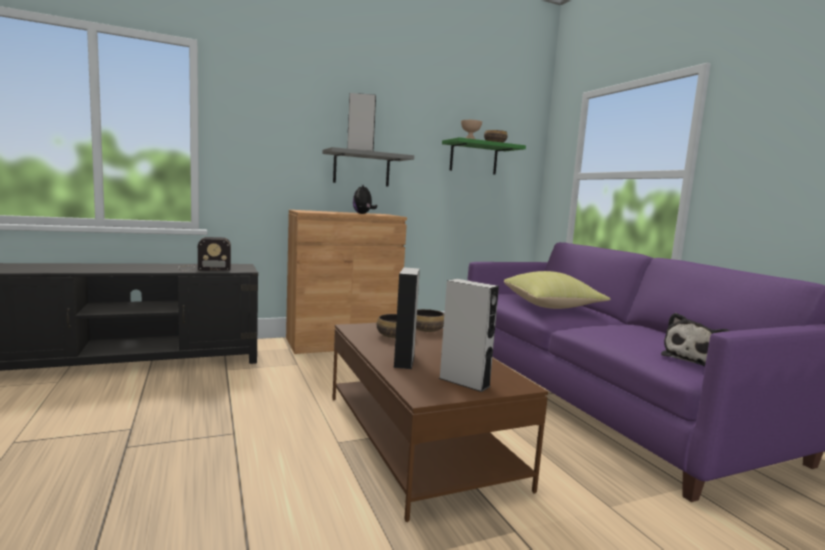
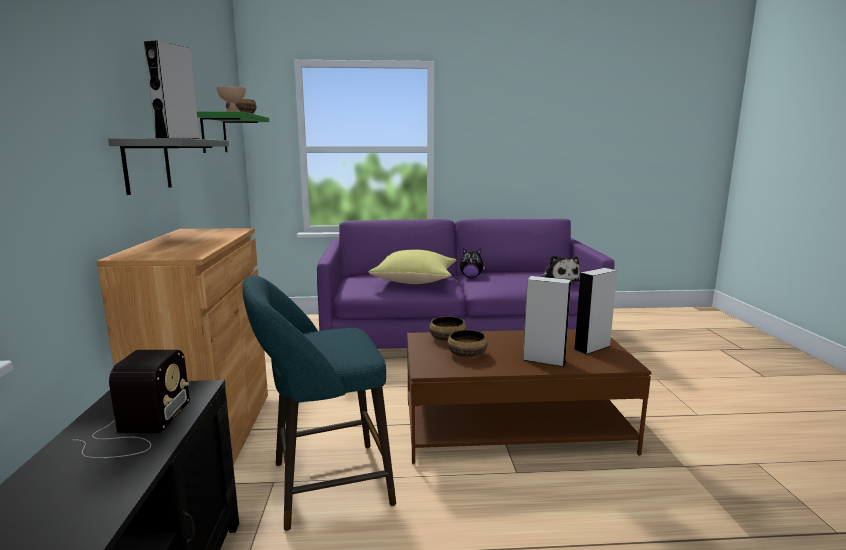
camera: 70 degrees left, 5 degrees up
plush toy [353,185,377,214] -> plush toy moved to [460,248,485,277]
none -> turquoise stool [243,275,396,531]

